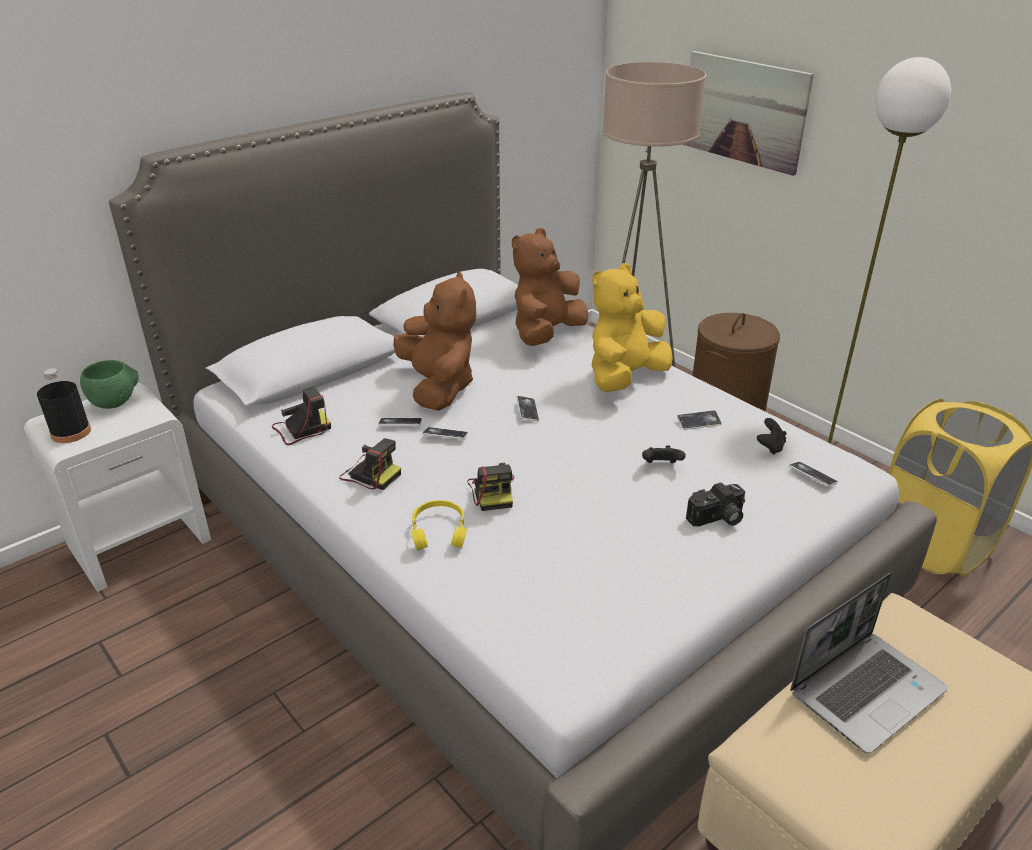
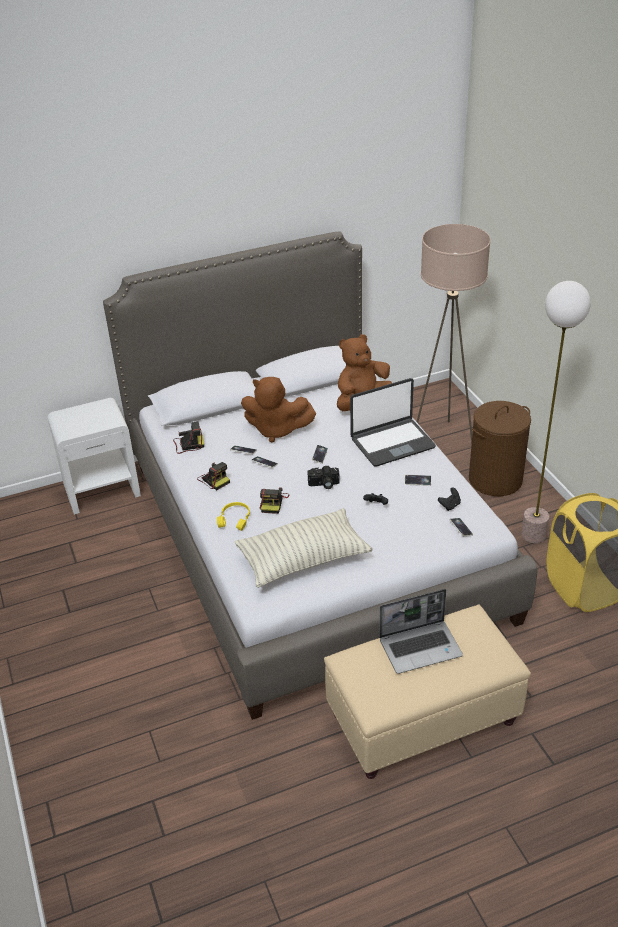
camera: 20 degrees right, 5 degrees up
black bottle [37,368,91,443] -> none
green bowl [80,360,139,409] -> none
brown plush toy [393,271,476,411] -> brown plush toy turned 105 degrees clockwise [241,377,316,443]
yellow plush toy [591,263,673,392] -> laptop [350,378,436,466]
picture [682,51,814,176] -> none
camera [686,482,745,526] -> camera moved to [307,466,340,489]
none -> pillow [235,508,372,588]

